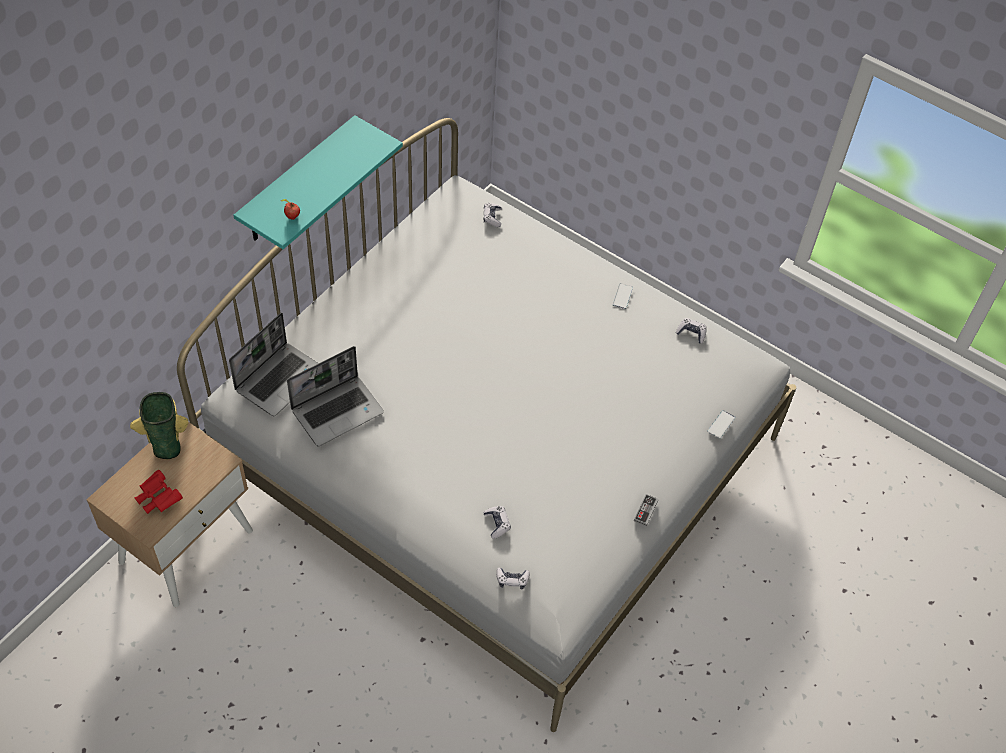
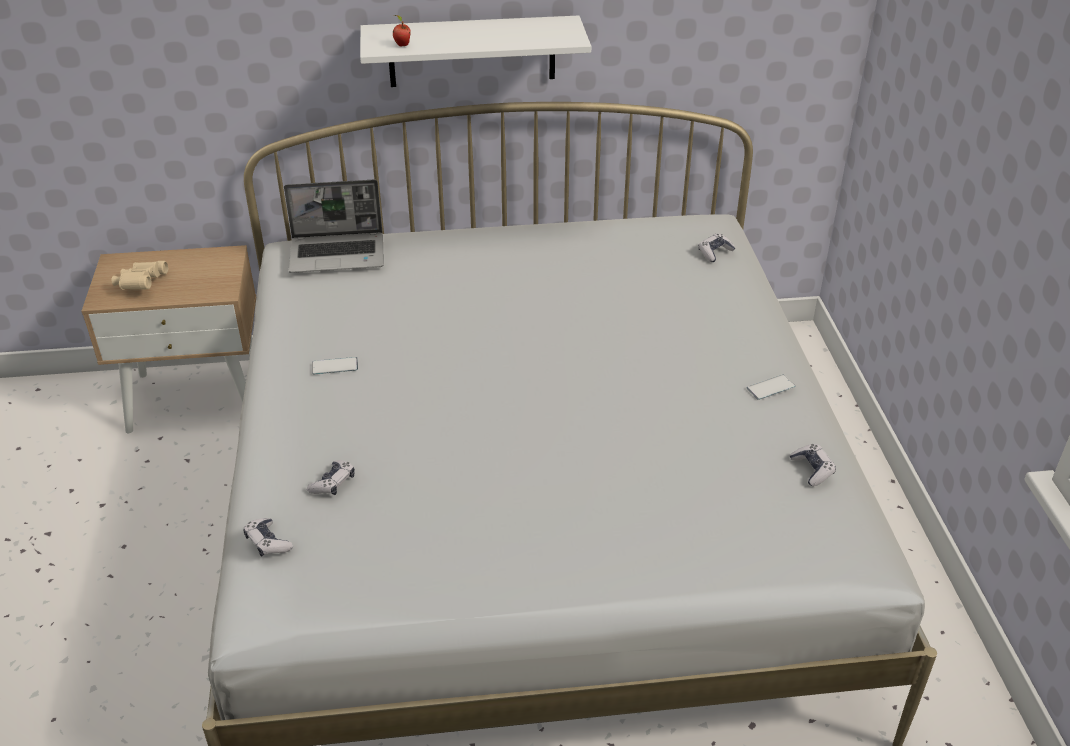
camera: 50 degrees right, 15 degrees down
vase [130,392,188,459] -> none
red binoculars [134,470,183,514] -> beige binoculars [111,261,168,290]
turquoise shelf [233,115,403,249] -> white shelf [360,15,591,87]
laptop [287,346,384,446] -> none
game controller [634,494,658,527] -> none
phone [707,410,735,439] -> phone moved to [312,357,358,374]

